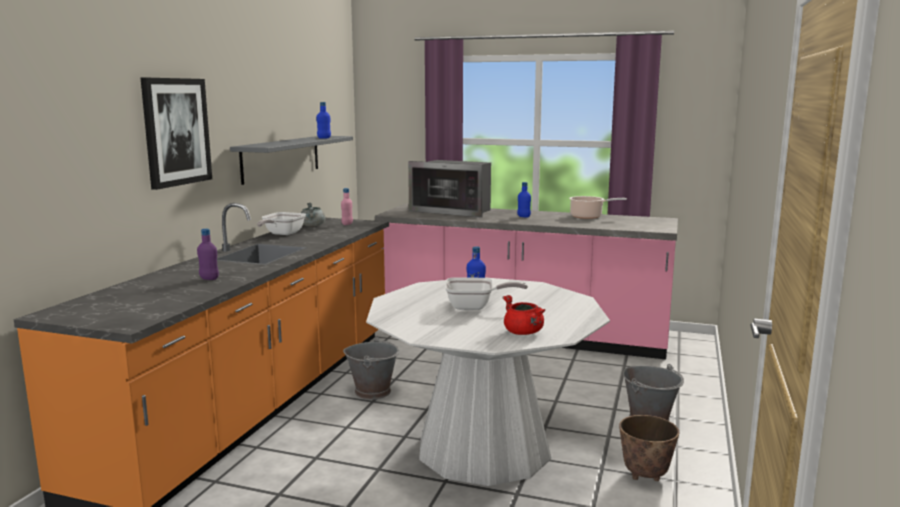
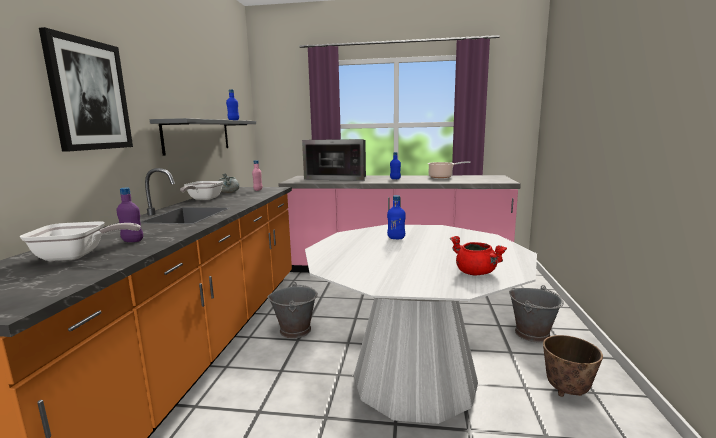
camera: 10 degrees left, 0 degrees up
frying pan [445,277,528,310] -> frying pan moved to [20,221,141,261]

